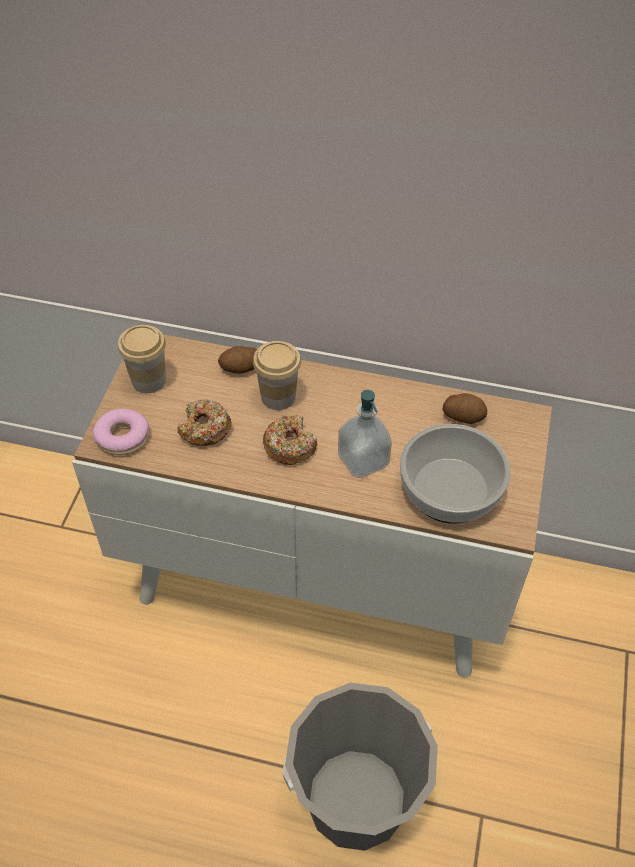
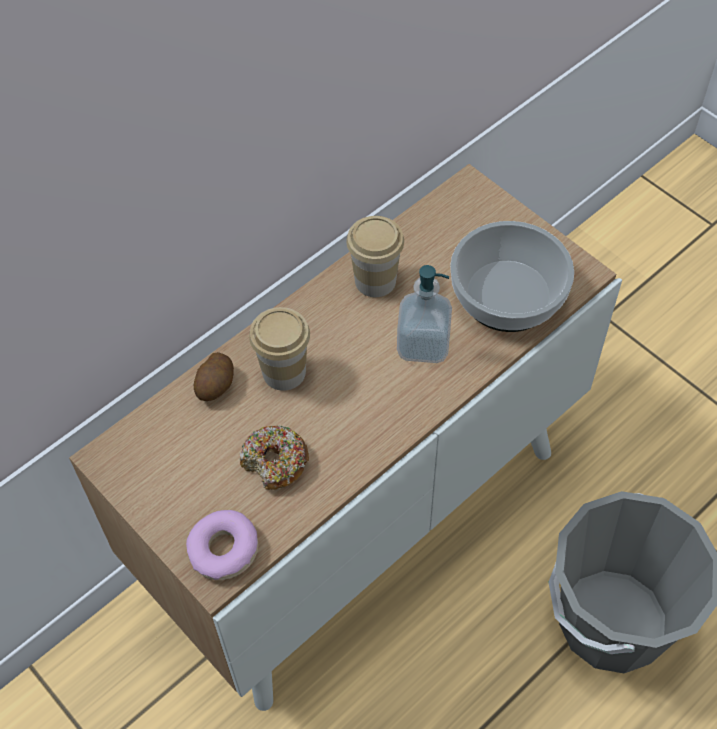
camera: 55 degrees left, 5 degrees up
cup [118,325,166,393] -> cup moved to [346,216,404,297]
donut [263,414,317,465] -> none
potato [443,393,487,424] -> none

